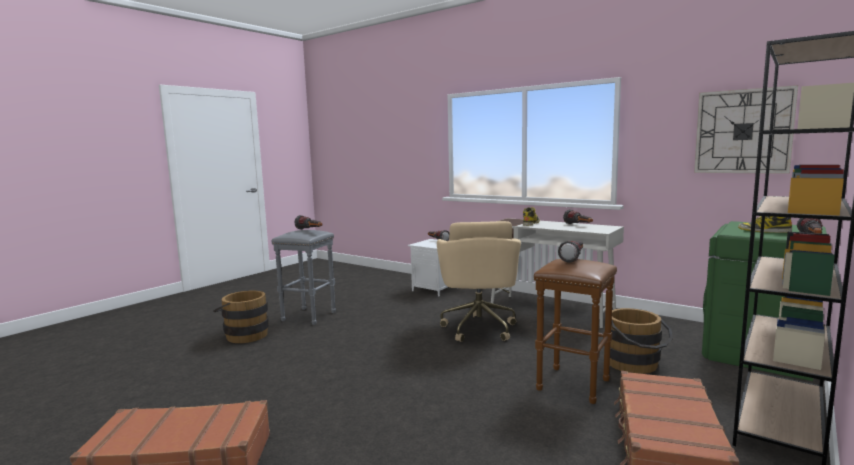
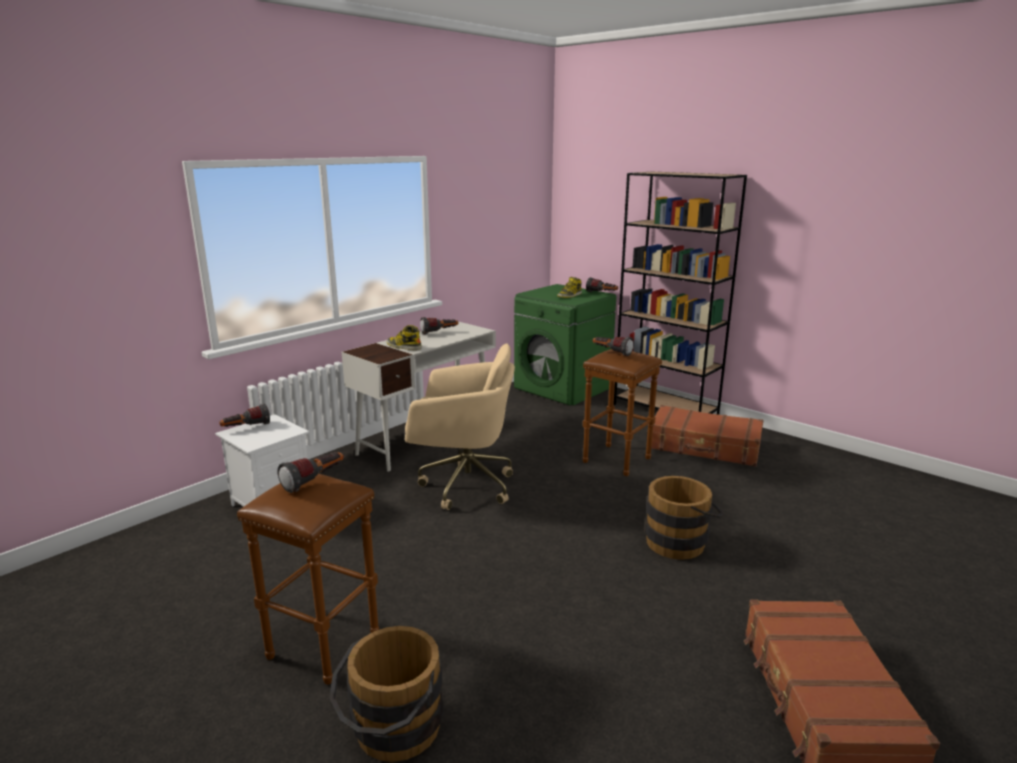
camera: 85 degrees left, 10 degrees up
grey stool [272,230,336,325] -> brown stool [237,474,379,685]
brown bucket [610,308,673,374] -> brown bucket moved to [644,476,724,560]
wall clock [694,85,798,174] -> none

